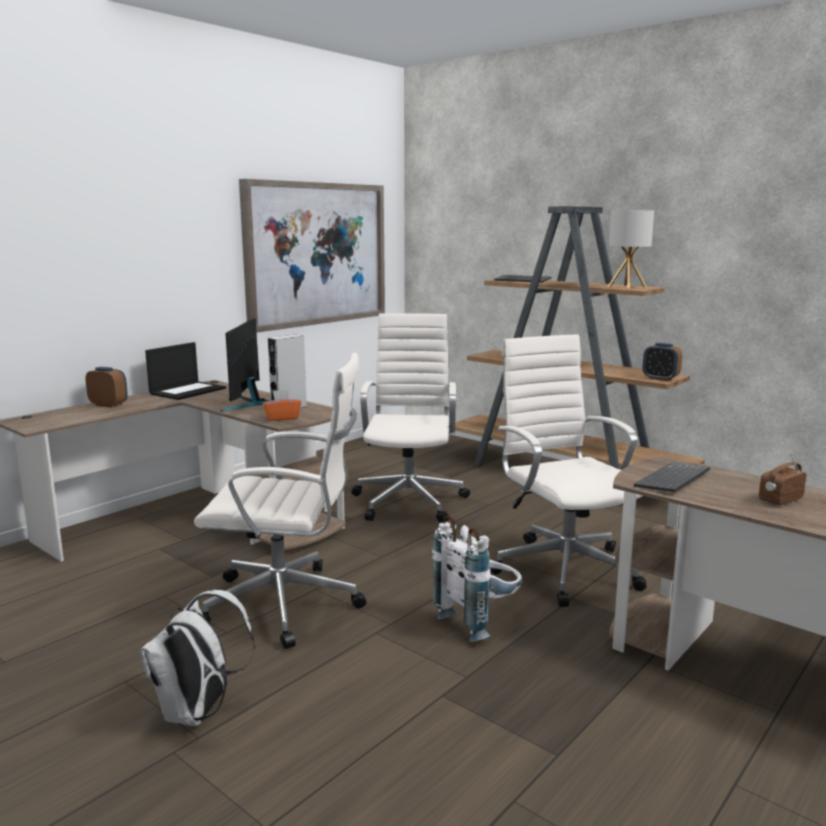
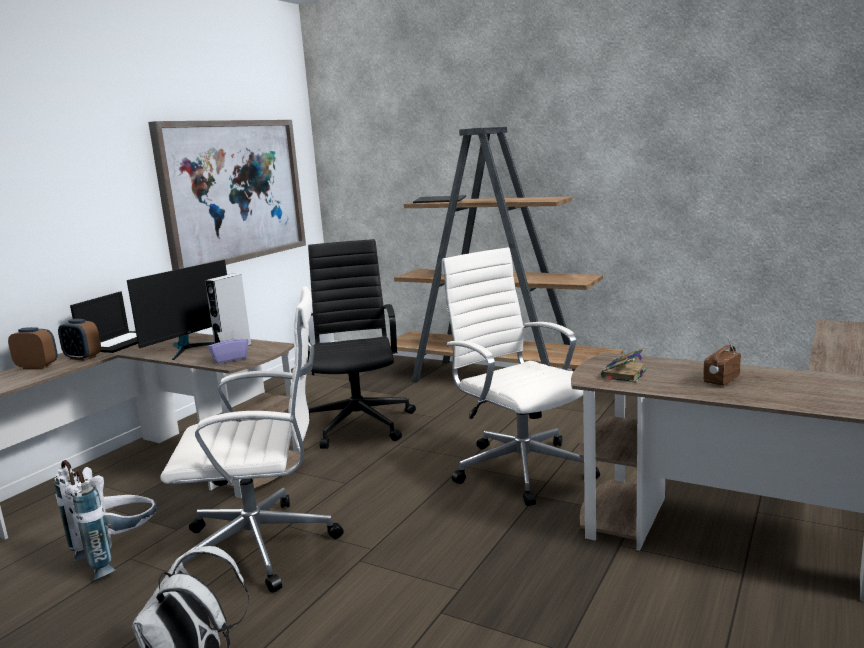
camera: 10 degrees left, 0 degrees up
monitor [221,318,271,411] -> monitor turned 135 degrees counterclockwise [127,260,227,360]
orange tissue box [262,389,301,421] -> purple tissue box [208,330,248,364]
white office chair [351,313,470,523] -> black office chair [308,239,416,449]
white backpack [432,515,522,642] -> white backpack moved to [54,460,157,580]
table lamp [608,210,654,288] -> none
keyboard [634,463,710,492] -> book [601,348,647,383]
alarm clock [643,343,682,381] -> alarm clock moved to [58,319,101,361]

